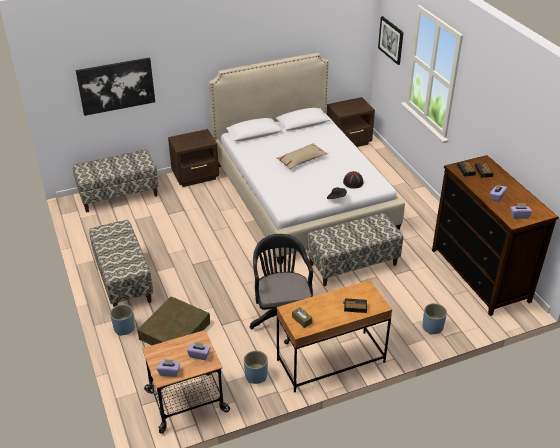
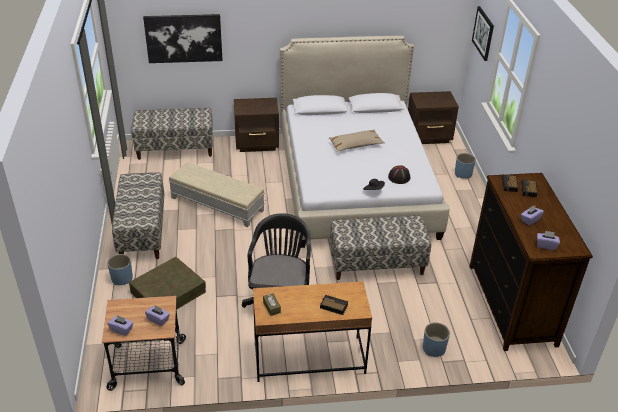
camera: 15 degrees right, 0 degrees up
blue planter [244,351,268,384] -> blue planter moved to [455,153,476,179]
none -> beige ottoman [169,162,265,227]

